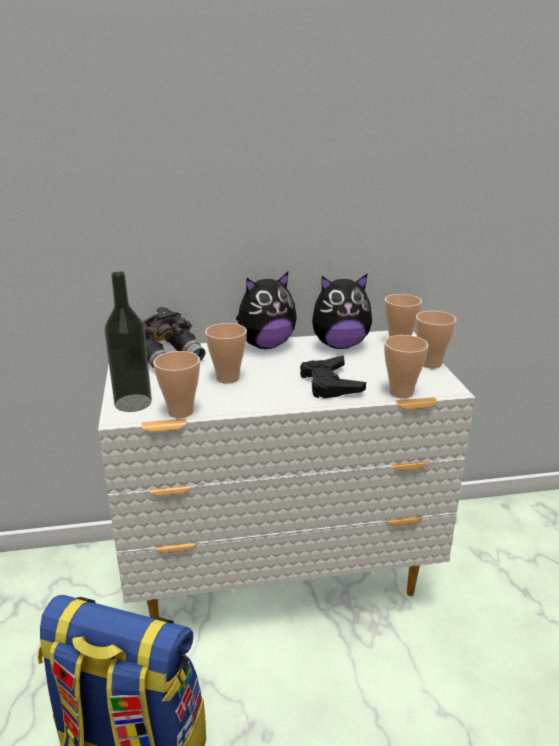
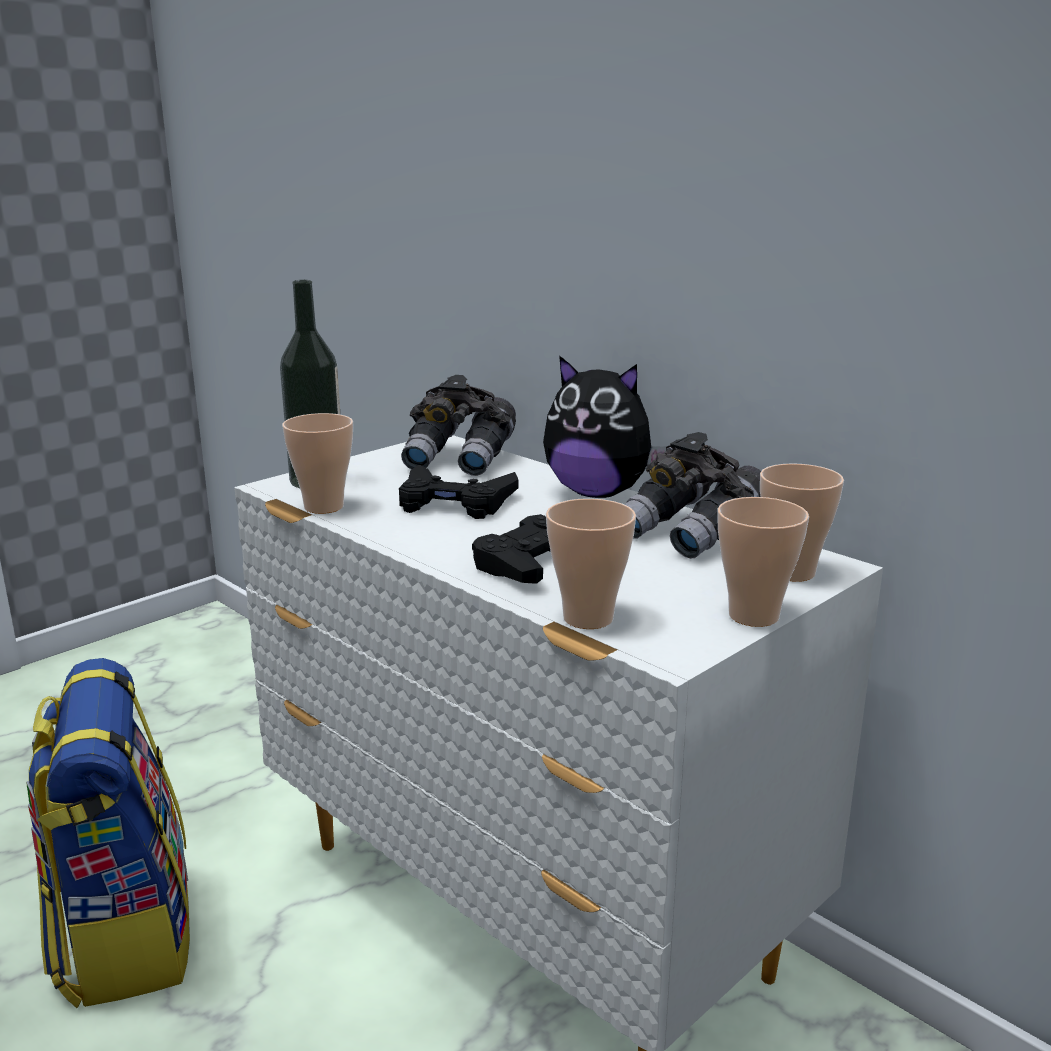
camera: 55 degrees right, 5 degrees down
cup [205,323,247,384] -> black game controller [399,464,518,519]
plush toy [312,274,372,349] -> grey binoculars [624,432,761,559]

